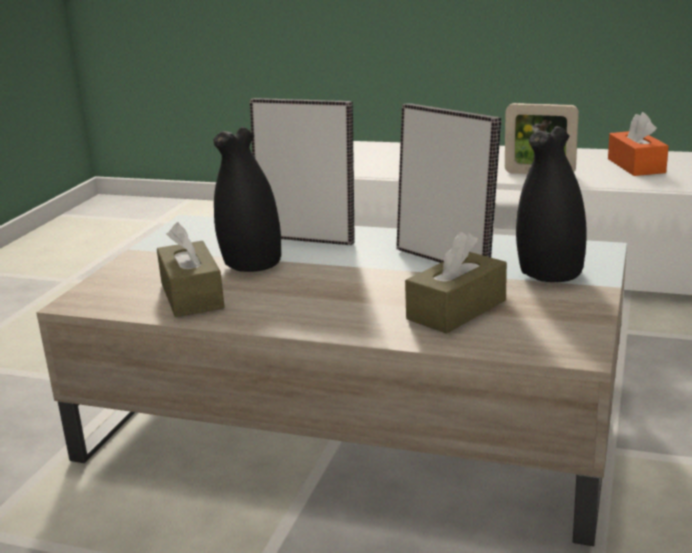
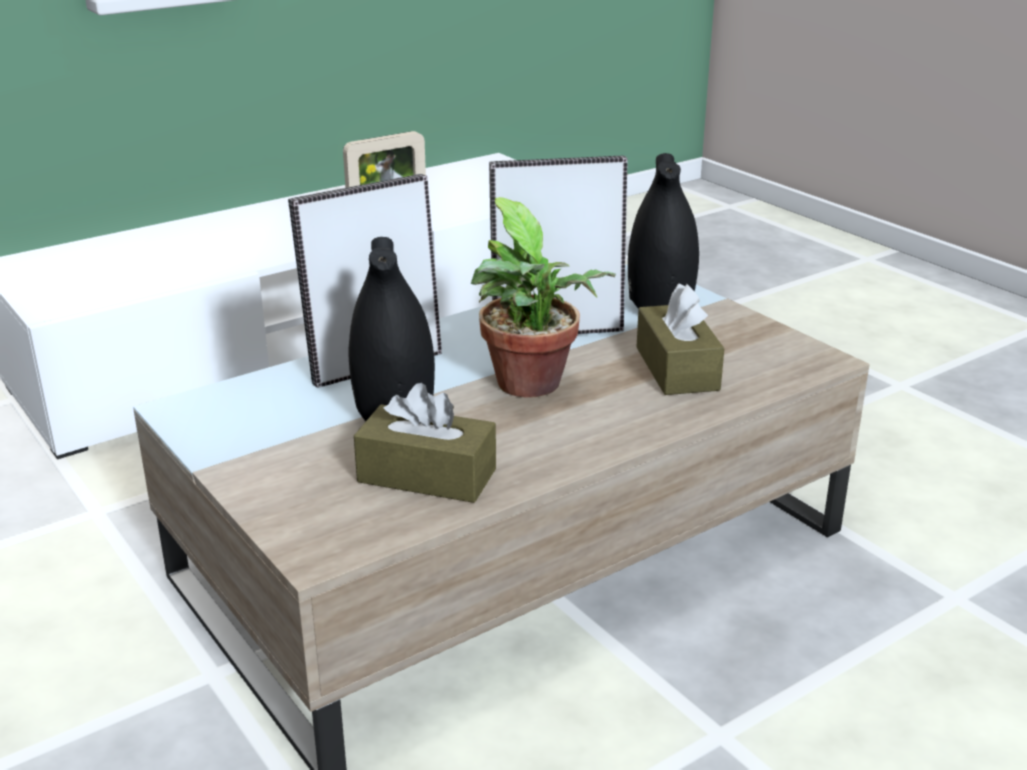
camera: 55 degrees left, 5 degrees up
orange tissue box [608,112,669,176] -> none
none -> potted plant [471,197,616,398]

